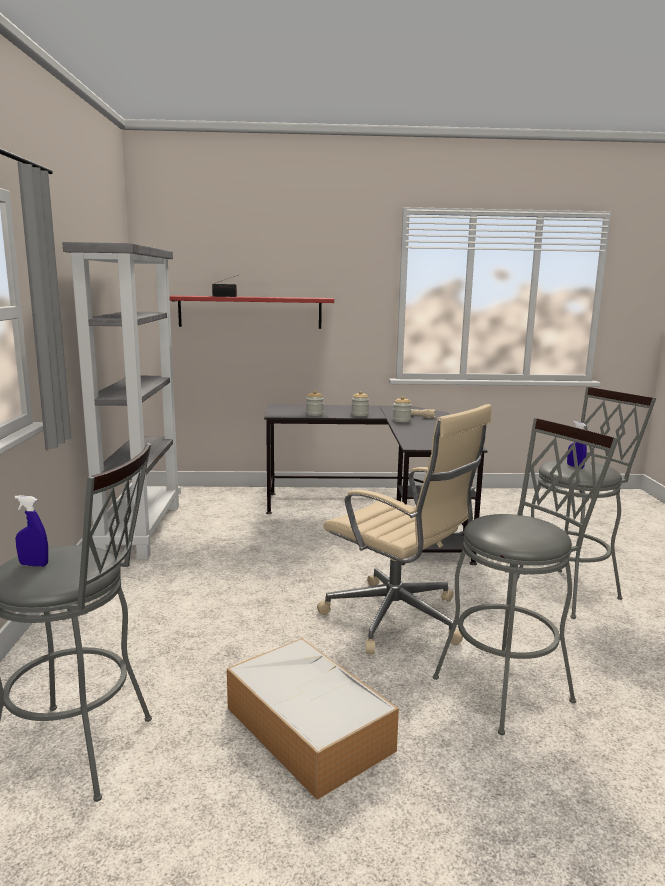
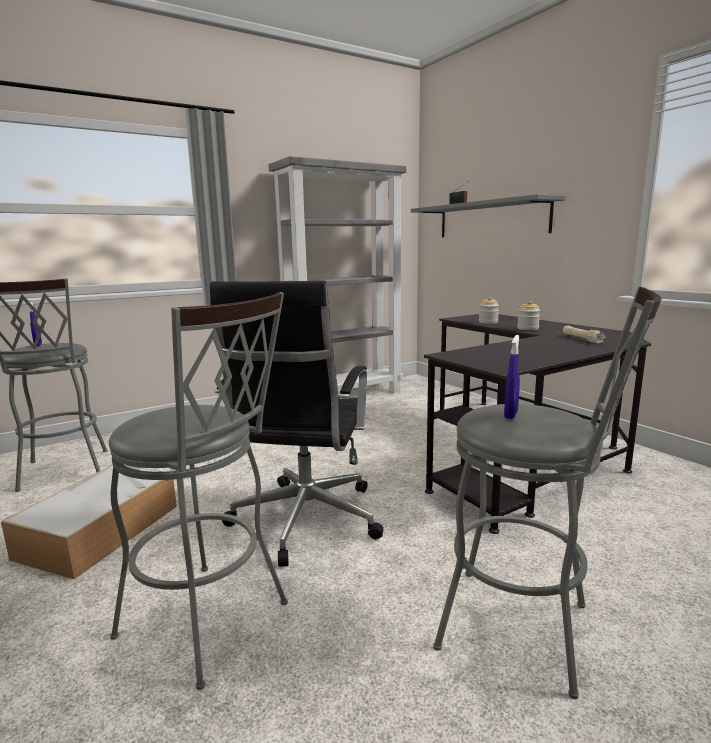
camera: 60 degrees right, 0 degrees up
red shelf [169,295,334,329] -> grey shelf [411,194,566,237]
beige office chair [317,404,492,655] -> black office chair [210,281,383,567]
jar [393,396,412,422] -> none

